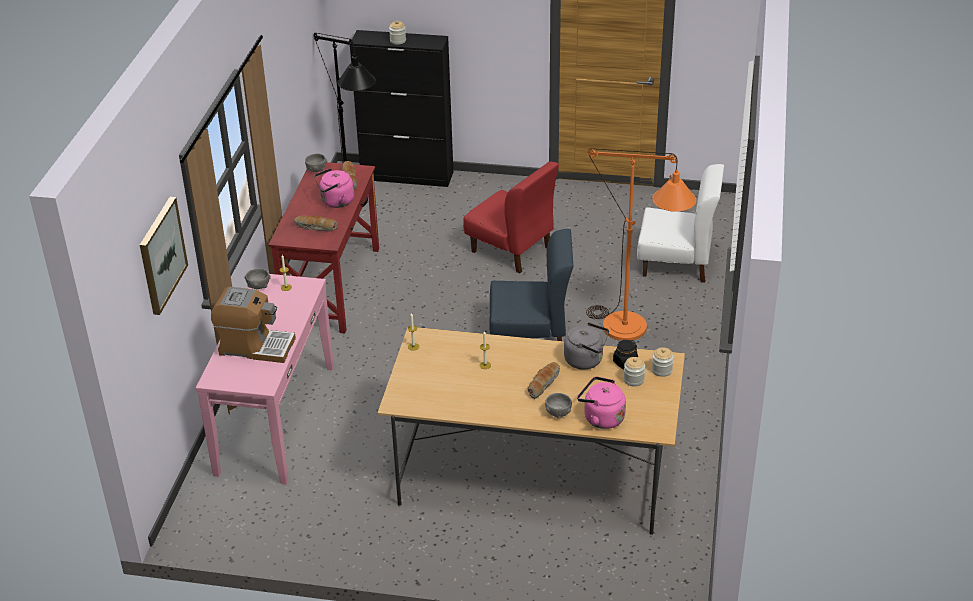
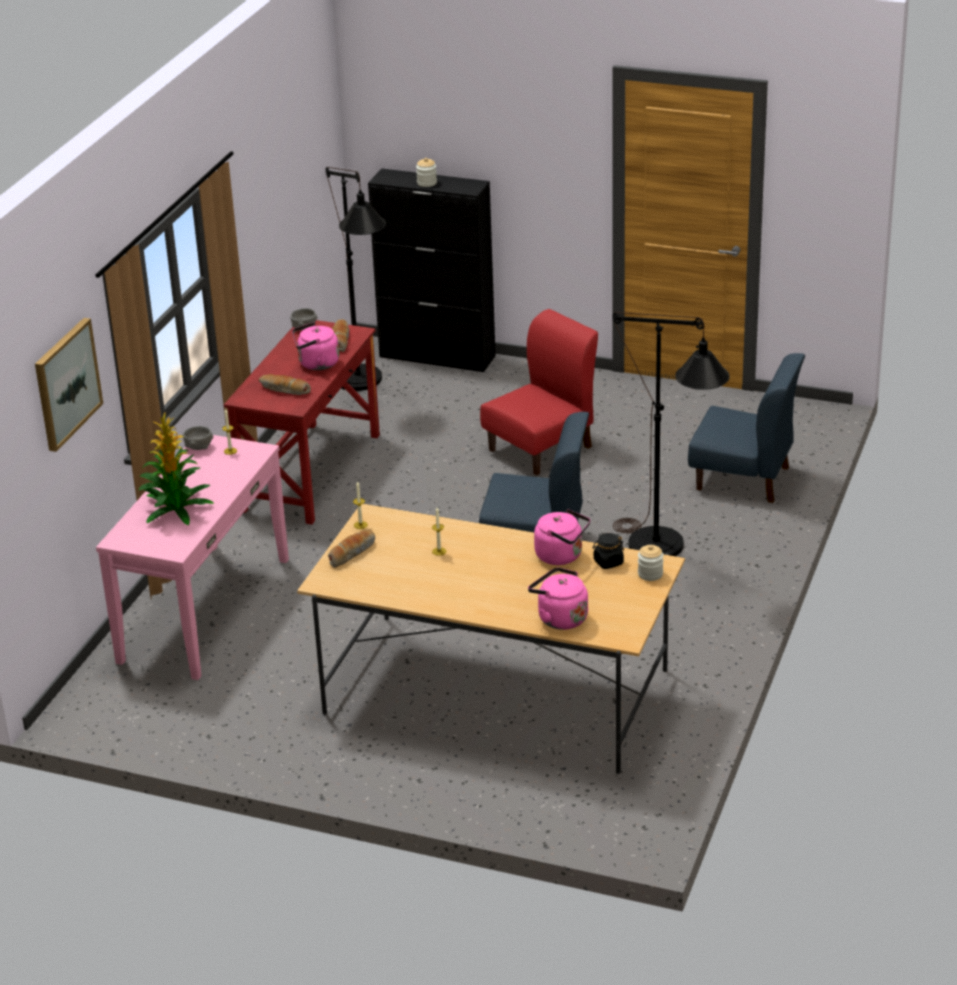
camera: 10 degrees right, 5 degrees down
coffee machine [211,287,296,363] -> potted plant [139,411,214,525]
red chair [463,161,559,273] -> red chair turned 90 degrees counterclockwise [480,309,598,475]
bread [527,362,560,399] -> bread moved to [328,530,375,568]
grey bowl [545,393,572,419] -> none
grey kettle [564,322,609,370] -> pink kettle [534,509,590,565]
orange floor lamp [586,148,696,341] -> black floor lamp [612,312,730,556]
jar [624,357,645,386] -> none
white chair [637,164,724,283] -> blue chair [688,353,805,503]

